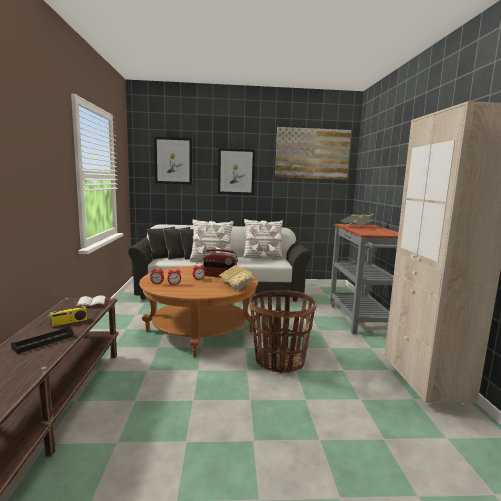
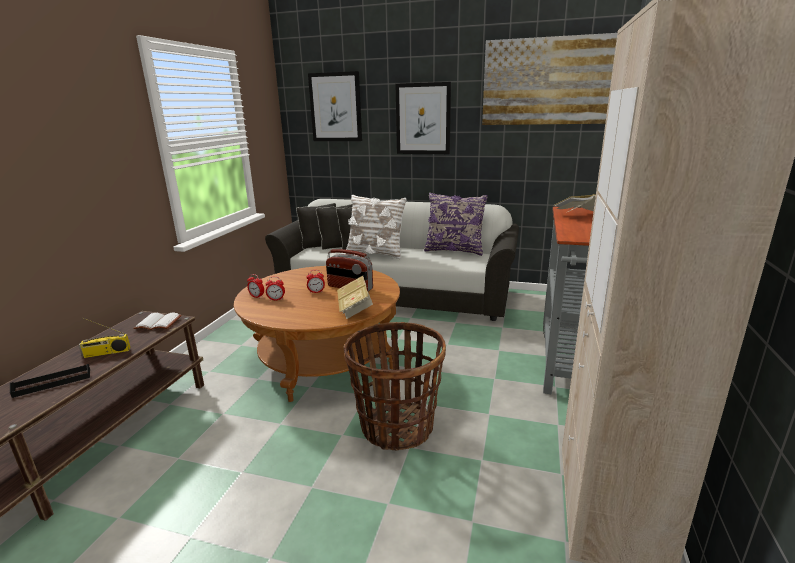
camera: 20 degrees right, 10 degrees up
white pillow [243,219,283,259] -> purple pillow [424,193,488,256]

